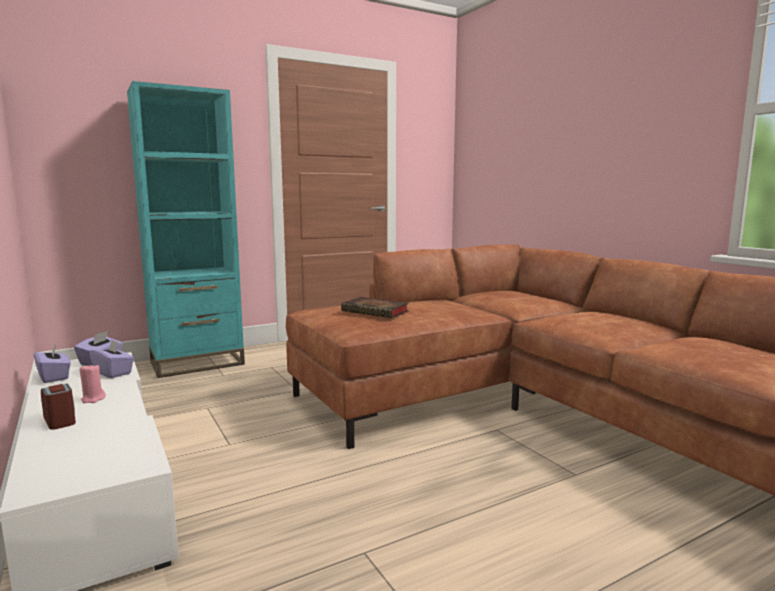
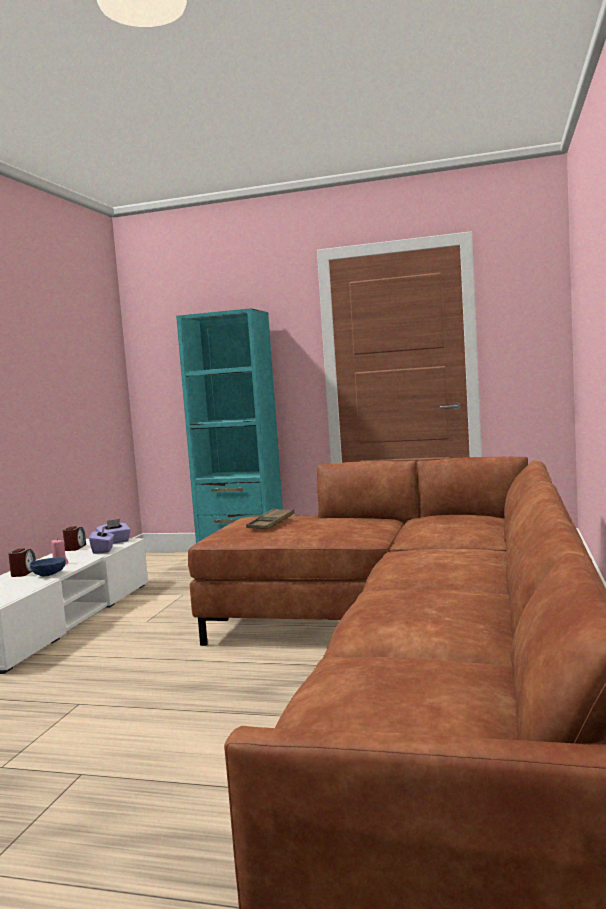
camera: 45 degrees right, 5 degrees down
purple tissue box [34,344,71,383] -> alarm clock [63,526,86,551]
book [341,297,409,318] -> brown tray [246,508,294,529]
none -> blue bowl [30,557,66,576]

